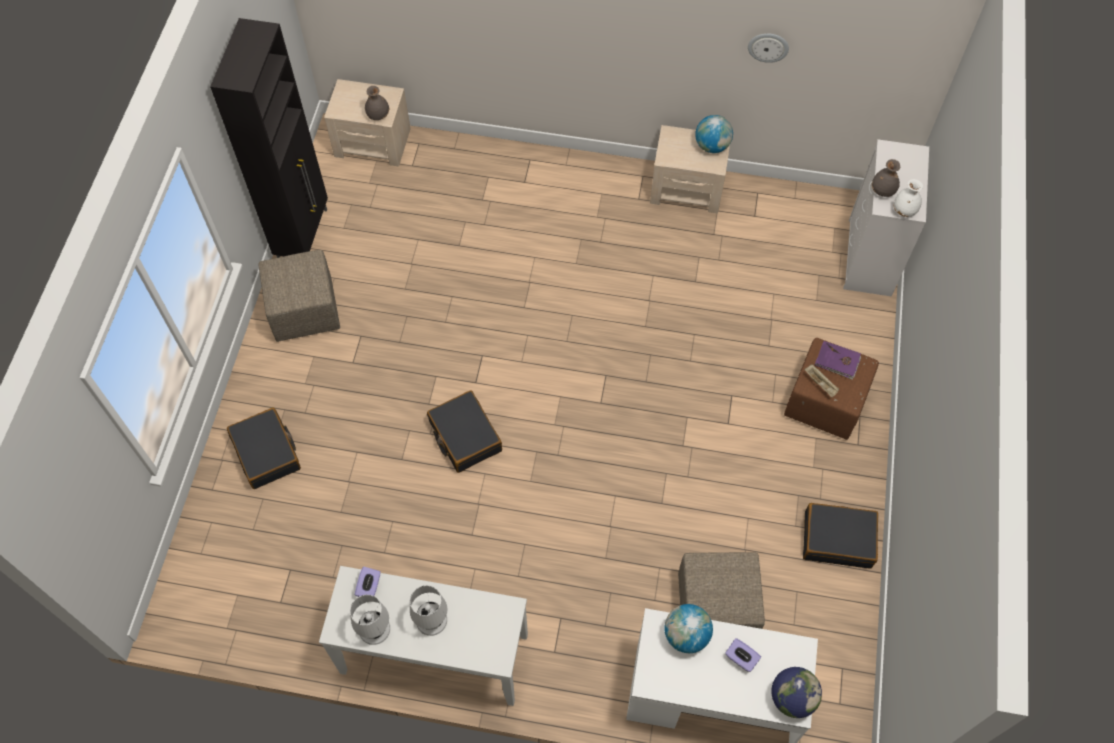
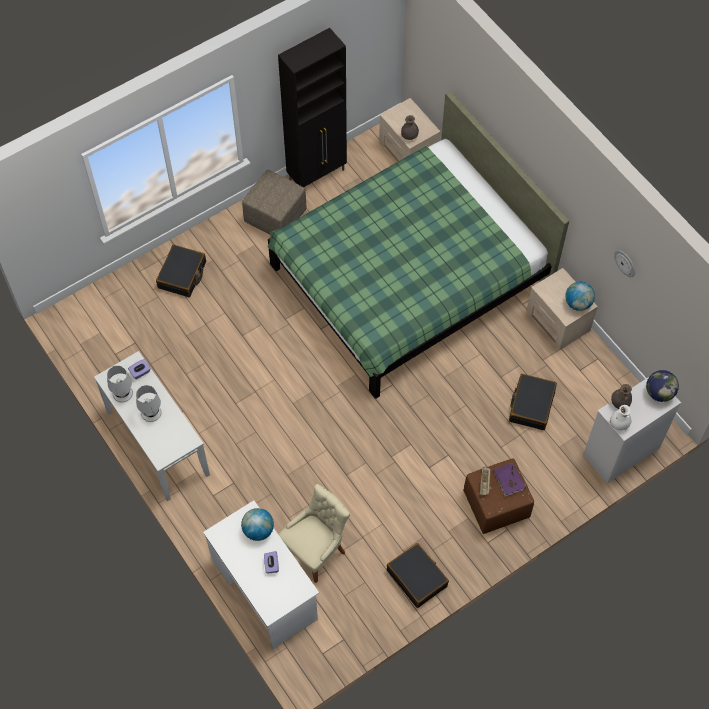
camera: 45 degrees right, 0 degrees up
black suitcase [427,390,502,473] -> black suitcase moved to [509,374,557,430]
beige ottoman [678,552,765,629] -> beige chair [278,484,350,583]
globe [771,667,822,718] -> globe moved to [646,370,679,402]
none -> green bed [267,91,569,399]

